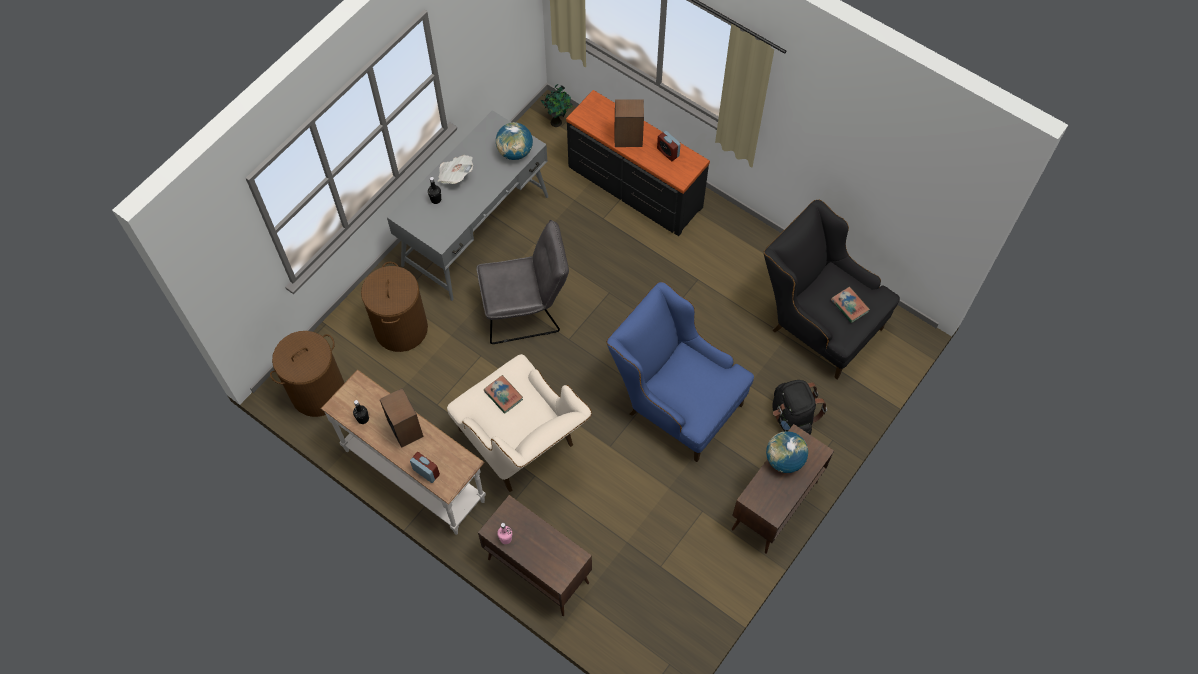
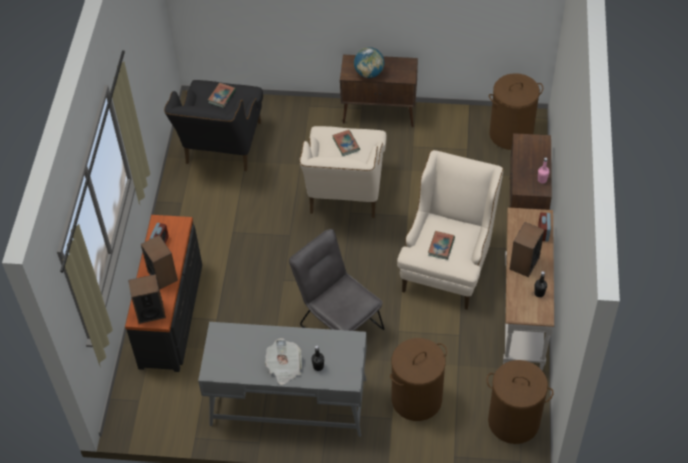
camera: 120 degrees left, 10 degrees down
globe [496,122,533,160] -> none
potted plant [541,84,573,127] -> none
blue armchair [606,282,754,462] -> beige armchair [300,126,386,218]
black backpack [772,380,827,435] -> none
none -> speaker [128,274,166,324]
none -> book [332,130,360,156]
none -> brown laundry basket [489,73,543,150]

